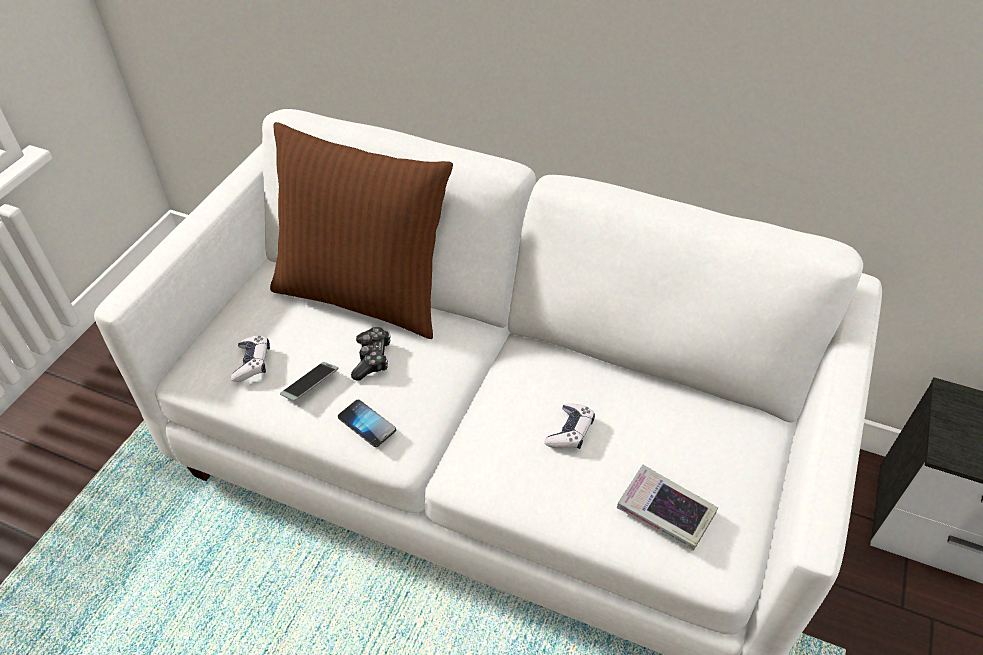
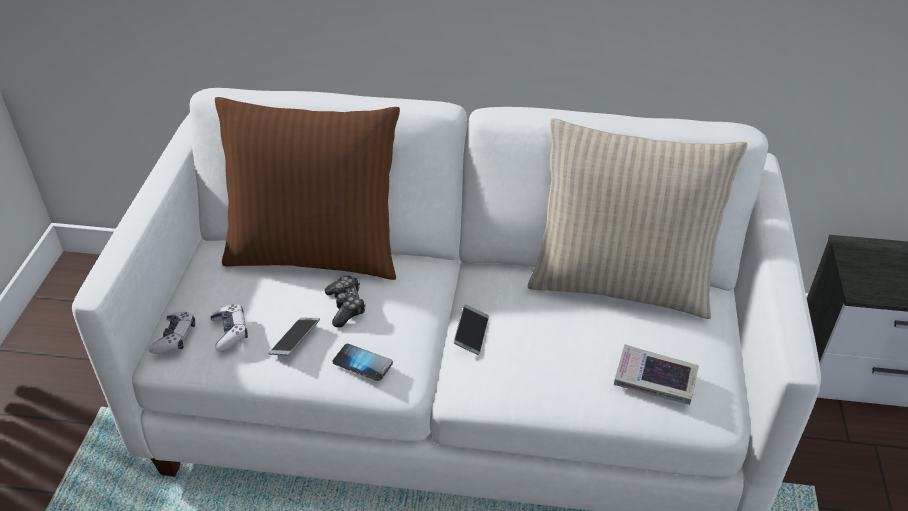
camera: 15 degrees left, 5 degrees down
game controller [545,403,595,449] -> game controller moved to [149,312,195,354]
none -> phone [454,304,489,355]
none -> beige pillow [528,118,748,319]

